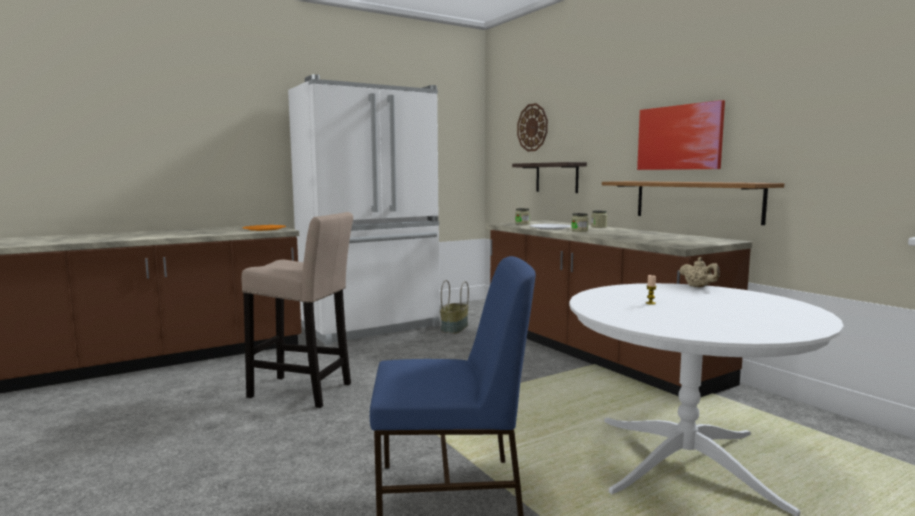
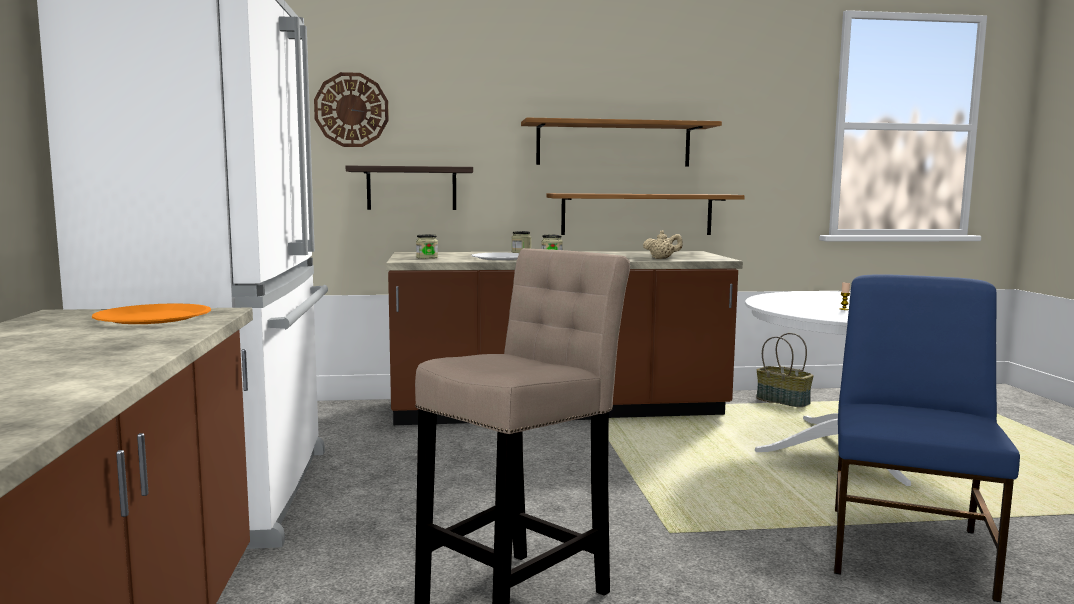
camera: 65 degrees left, 0 degrees up
basket [440,280,469,334] -> basket moved to [756,333,814,407]
picture [637,100,725,170] -> shelf [521,118,722,166]
beige teapot [679,257,720,288] -> beige teapot moved to [643,230,683,259]

